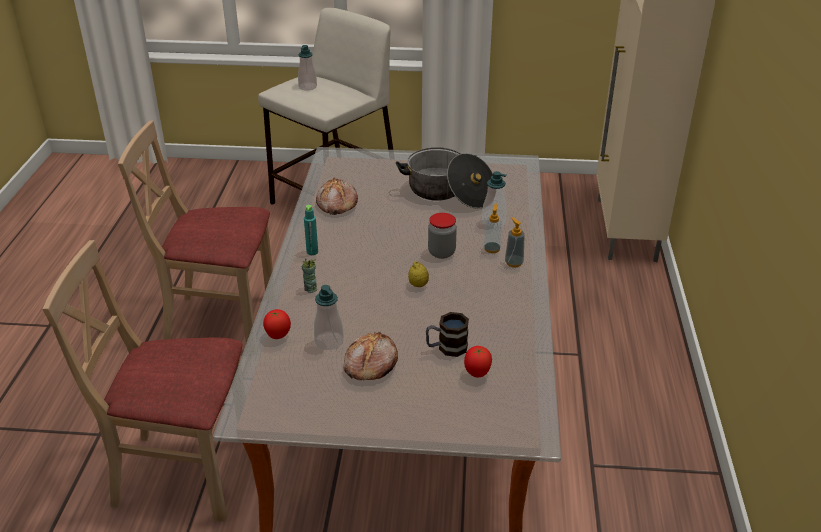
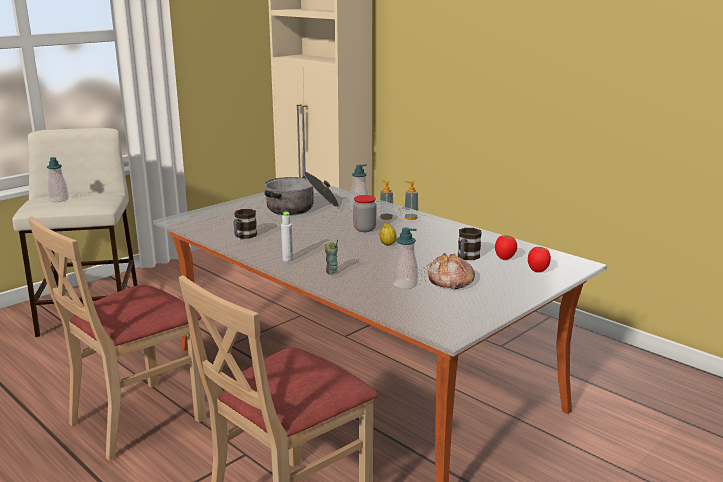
camera: 50 degrees left, 15 degrees down
tomato [263,309,291,339] -> tomato moved to [528,247,551,272]
turquoise bottle [304,205,318,255] -> grey bottle [281,212,293,261]
bread [316,177,358,215] -> mug [234,209,257,239]

